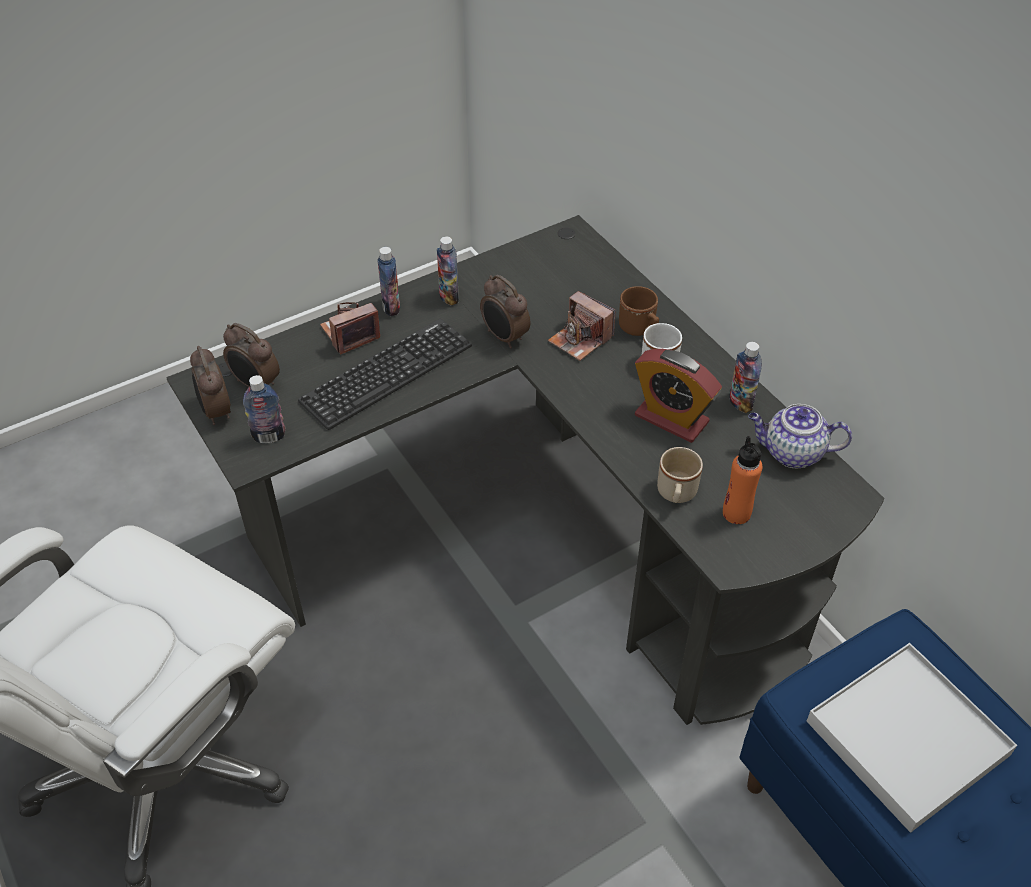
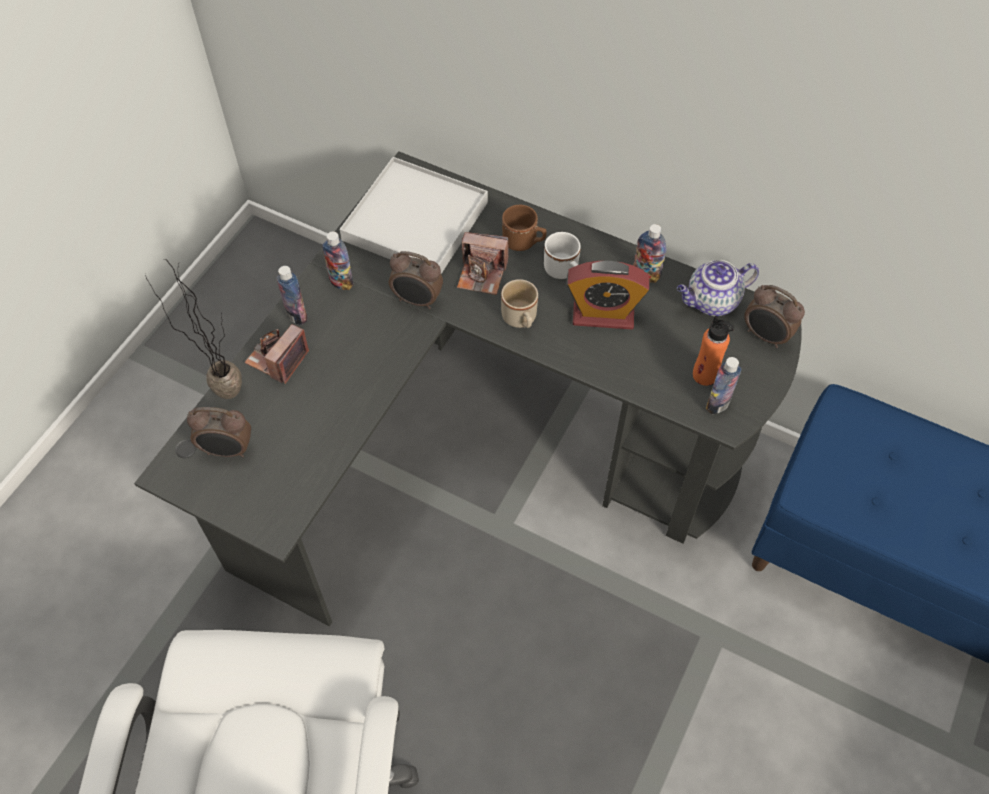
camera: 30 degrees left, 10 degrees up
alarm clock [190,346,231,425] -> alarm clock moved to [744,285,805,348]
bottle [243,375,286,443] -> bottle moved to [706,357,742,414]
keyboard [298,318,472,430] -> none
beige mug [657,447,703,503] -> beige mug moved to [501,279,538,328]
white tray [807,643,1017,833] -> white tray moved to [340,157,488,274]
none -> potted plant [145,259,242,399]

